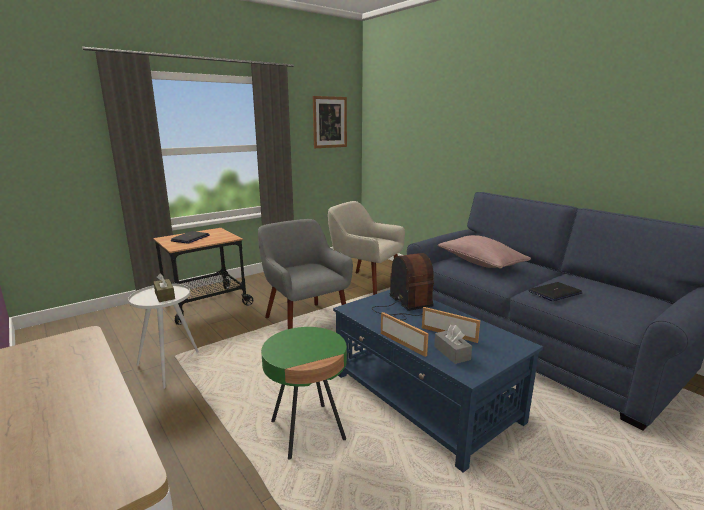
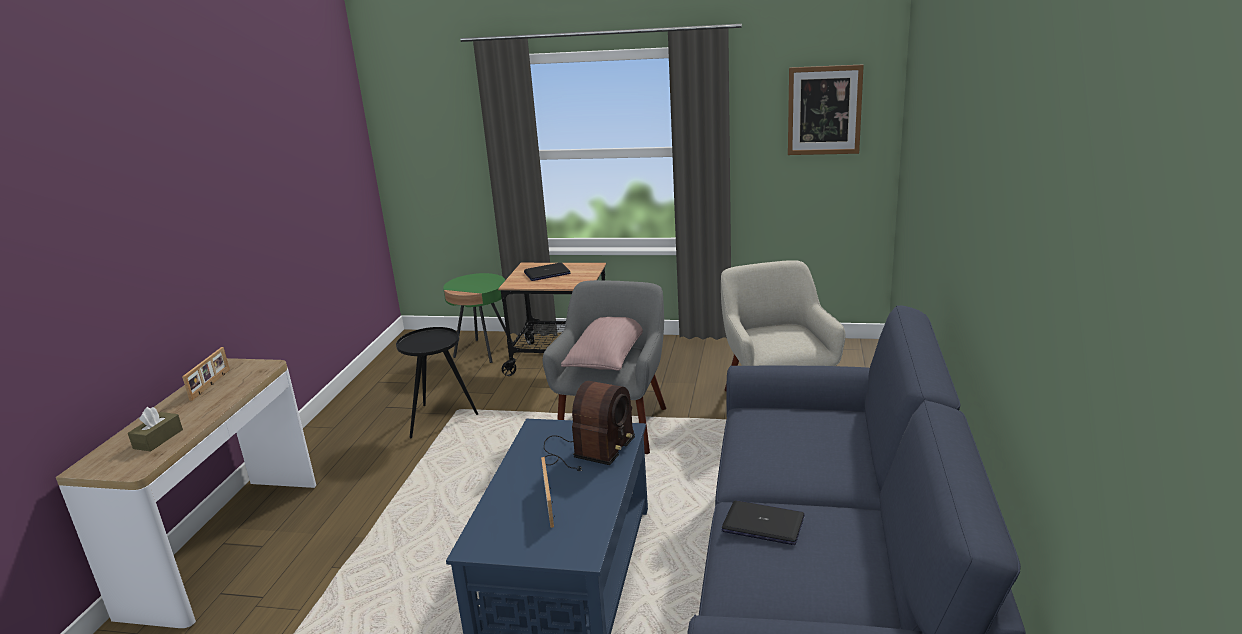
camera: 50 degrees right, 5 degrees up
white side table [128,283,199,389] -> black side table [396,327,478,438]
brown tissue box [153,273,175,302] -> brown tissue box moved to [128,407,183,452]
green side table [261,327,347,460] -> green side table moved to [443,273,513,363]
picture frame [381,312,429,357] -> picture frame moved to [182,347,230,401]
grey tissue box [434,325,472,364] -> none
pink pillow [438,235,531,269] -> pink pillow moved to [561,317,643,371]

